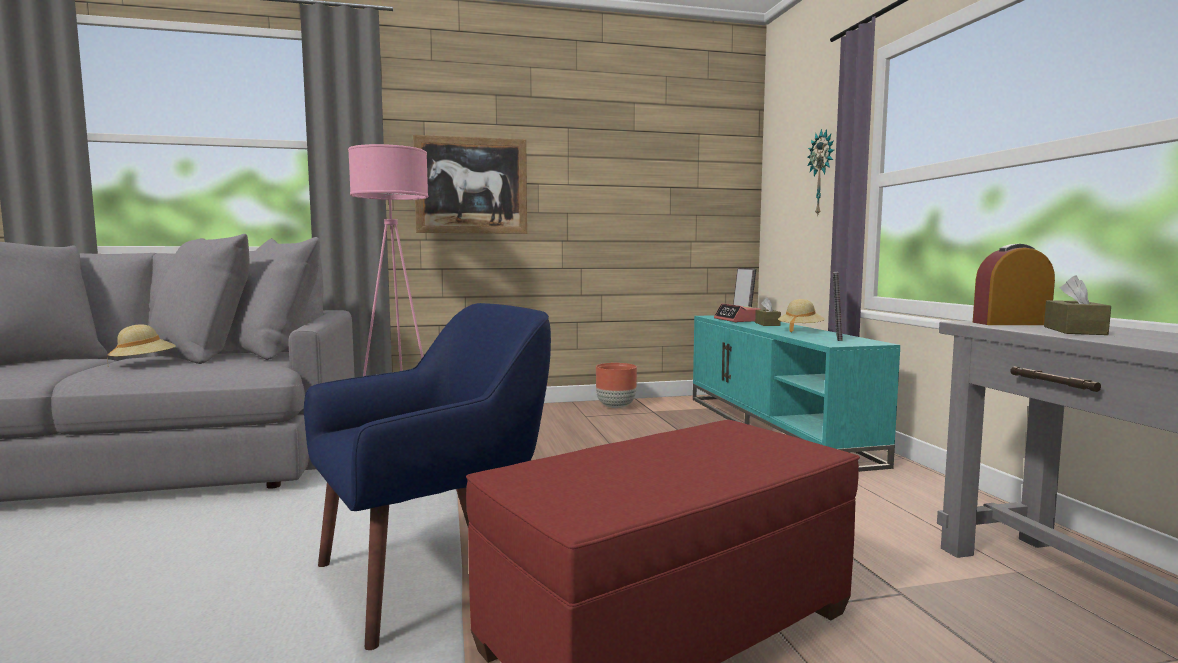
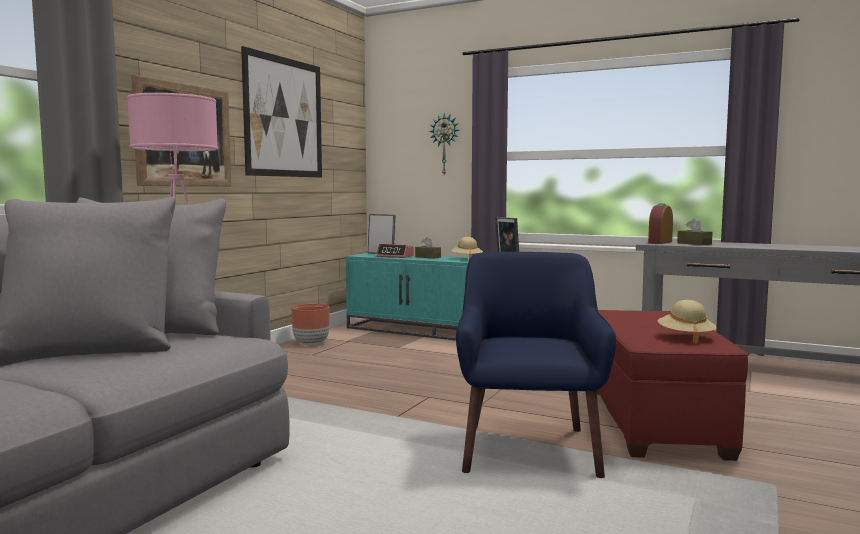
camera: 50 degrees left, 0 degrees up
beige hat [107,324,176,359] -> beige hat moved to [658,300,717,344]
none -> picture [241,46,322,177]

